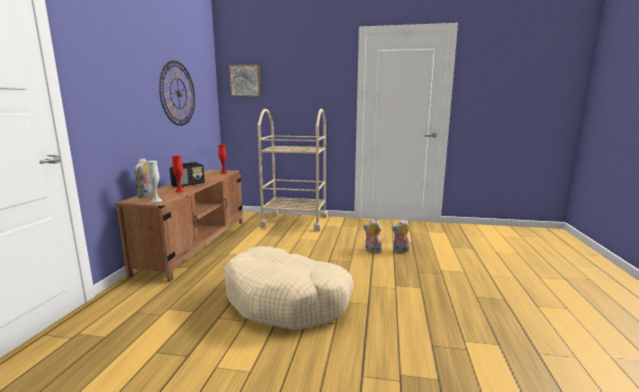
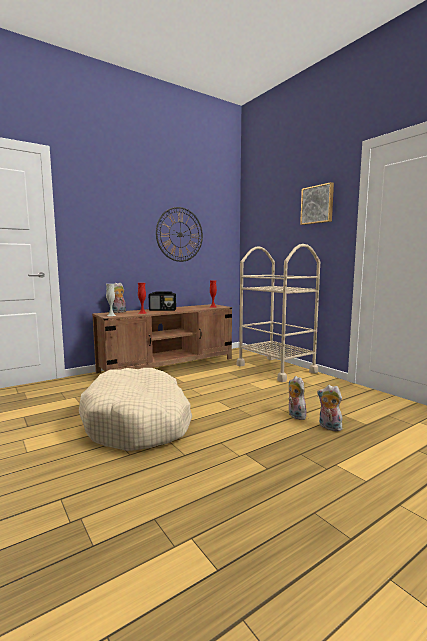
camera: 45 degrees right, 5 degrees down
picture [229,64,261,97] -> picture moved to [300,182,334,225]

